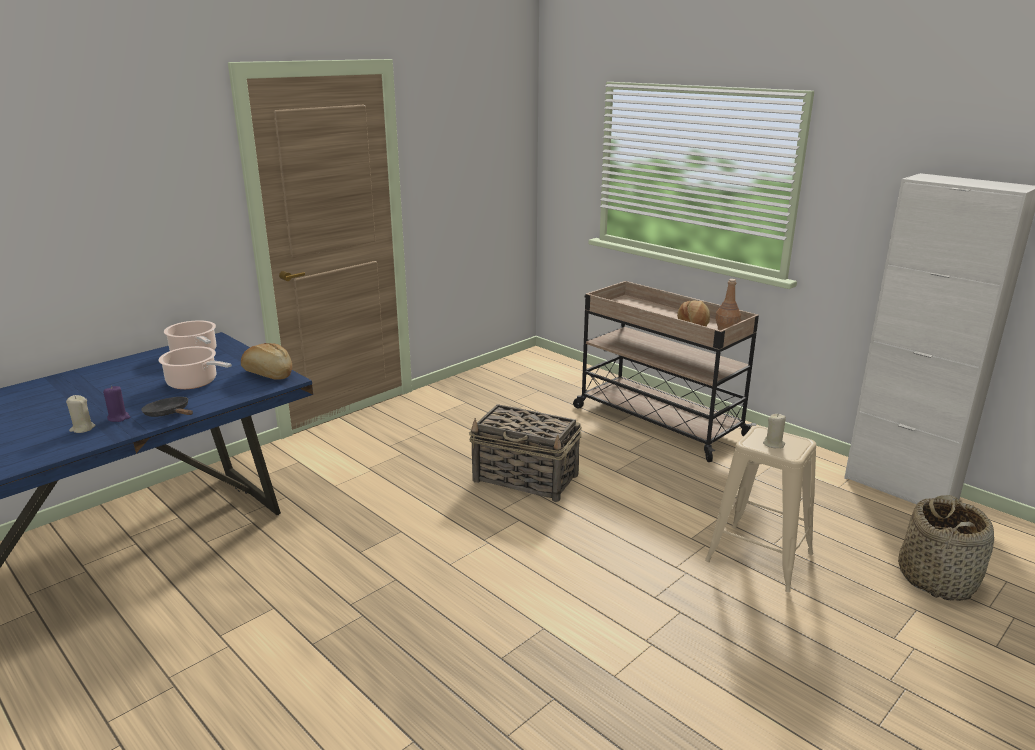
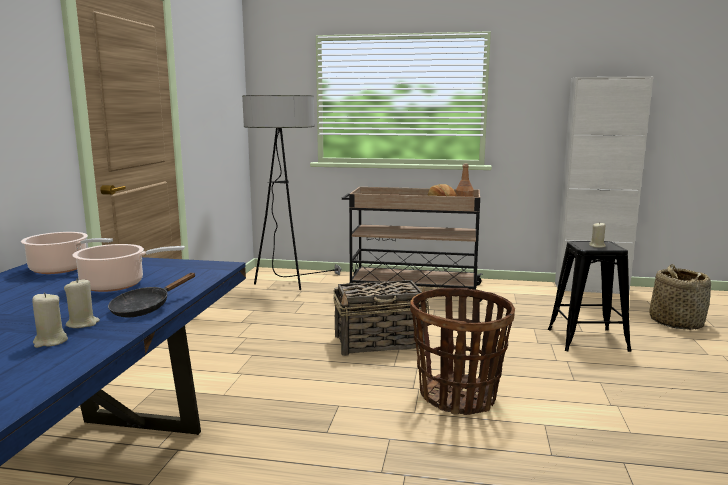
camera: 35 degrees left, 10 degrees down
purple candle [103,386,130,422] -> beige candle [64,278,100,328]
black frying pan [141,397,193,417] -> black frying pan turned 60 degrees counterclockwise [108,273,196,318]
bread [241,343,292,380] -> none
beige stool [705,426,816,592] -> black stool [548,241,631,352]
none -> floor lamp [242,95,342,290]
none -> basket [410,288,515,415]

